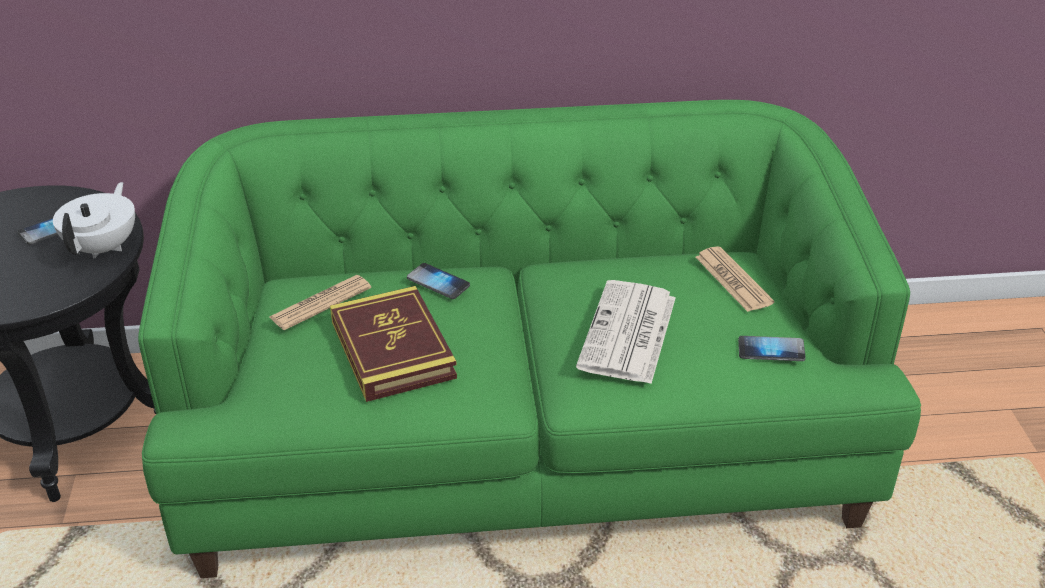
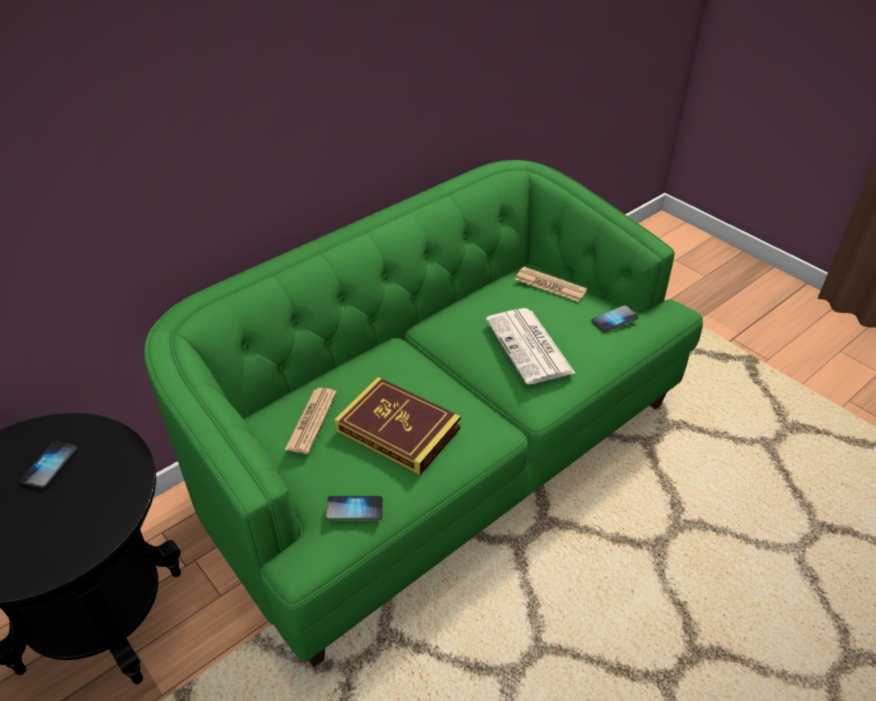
camera: 35 degrees left, 5 degrees up
white teapot [53,182,135,259] -> none
phone [407,263,470,299] -> phone moved to [326,496,383,520]

